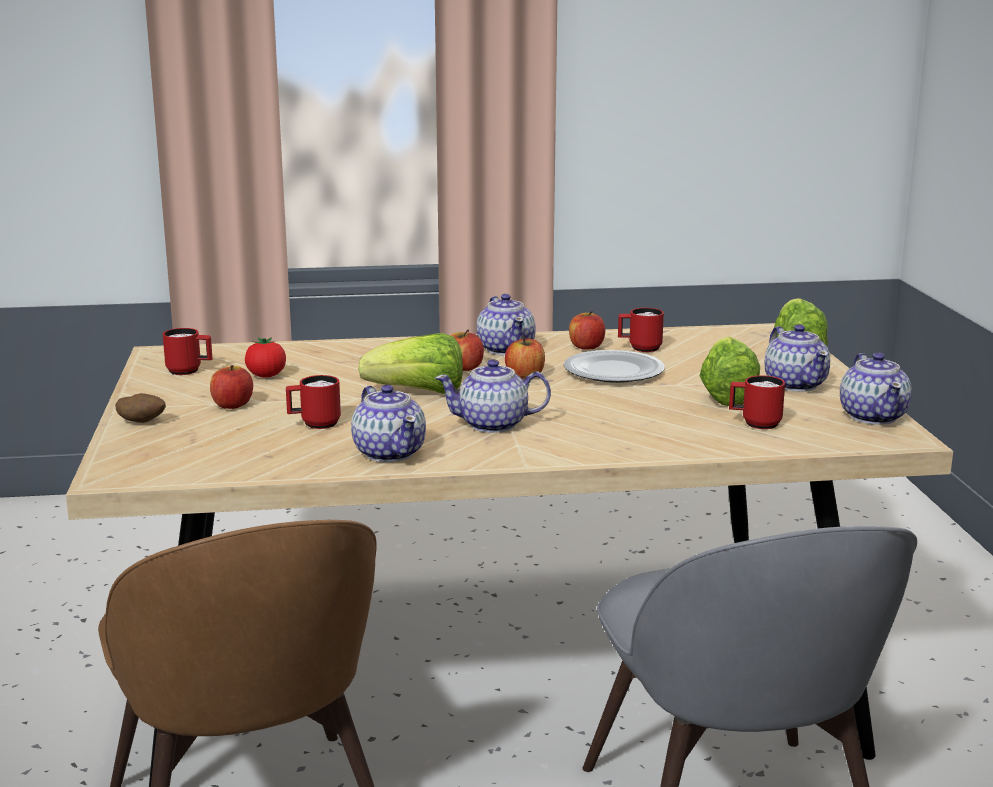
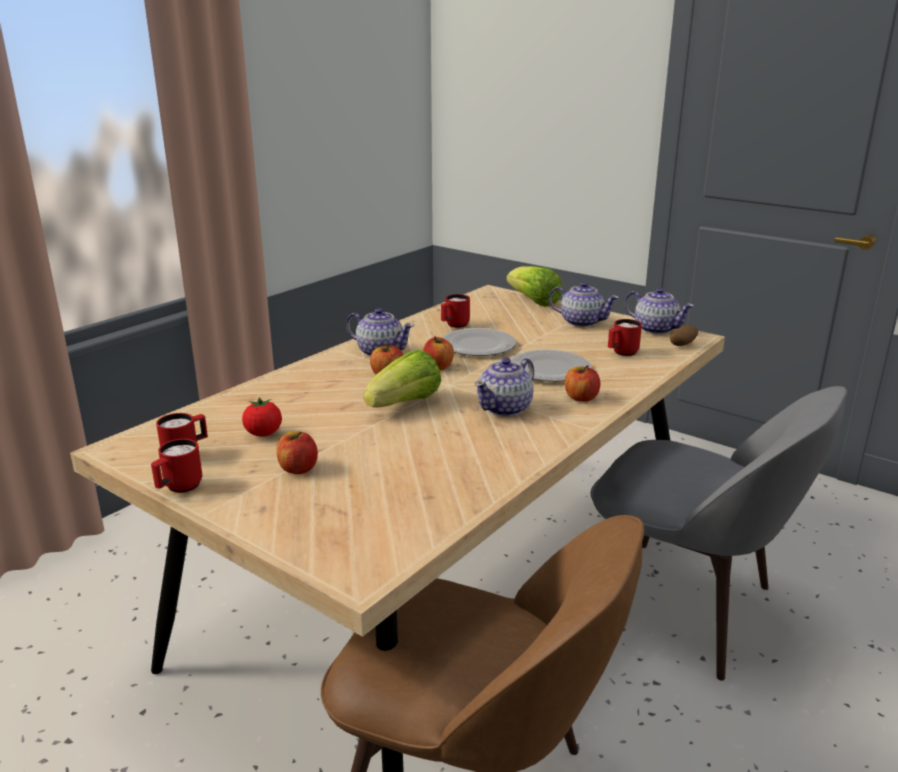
camera: 45 degrees left, 5 degrees up
potato [115,393,166,423] -> potato moved to [670,325,698,346]
red mug [286,375,341,429] -> red mug moved to [151,439,202,493]
teapot [351,385,426,462] -> none
apple [569,311,605,350] -> apple moved to [565,365,600,402]
lettuce [699,337,760,406] -> none
none -> plate [511,350,592,382]

